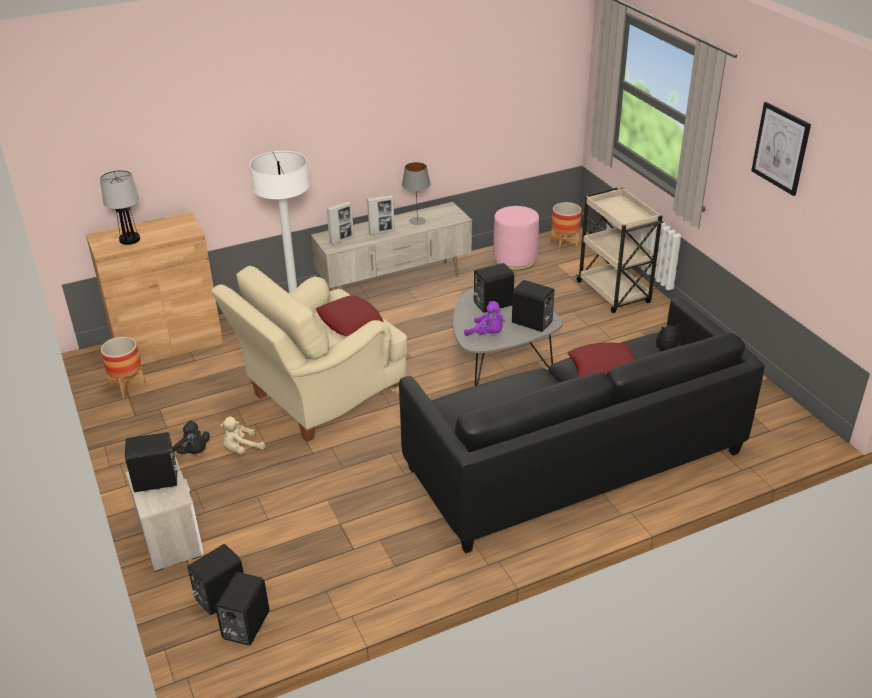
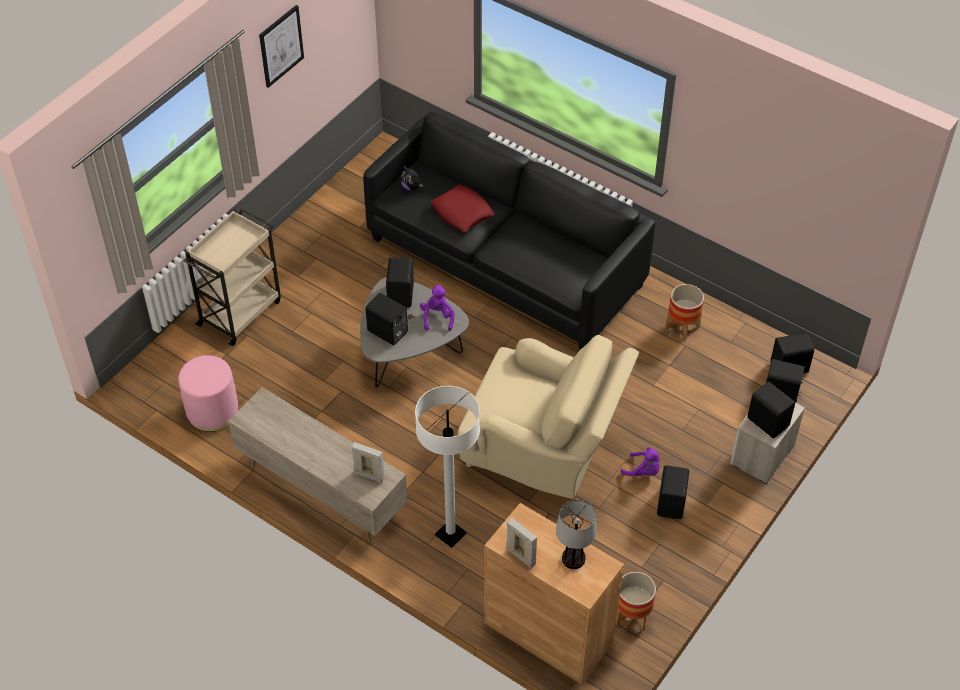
camera: 120 degrees left, 15 degrees up
black plush toy [173,420,210,454] -> black speaker [657,465,689,519]
beige plush toy [220,416,265,455] -> purple plush toy [621,447,660,476]
red pillow [316,295,384,336] -> none
picture frame [367,195,395,235] -> picture frame moved to [506,518,537,568]
grey table lamp [402,162,431,225] -> none
planter [551,202,582,252] -> planter moved to [666,284,704,341]

